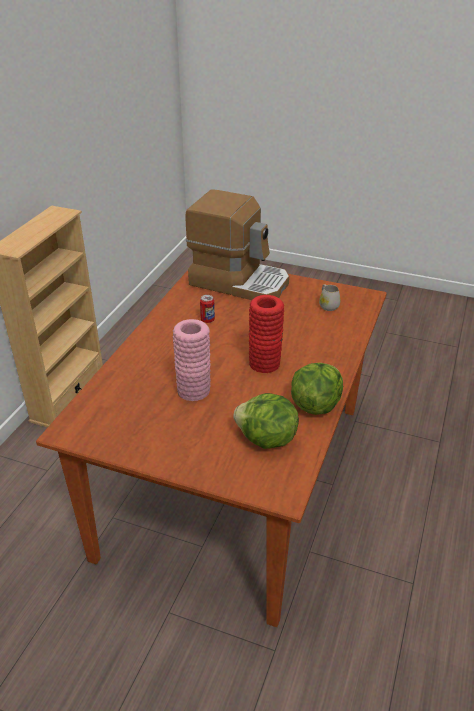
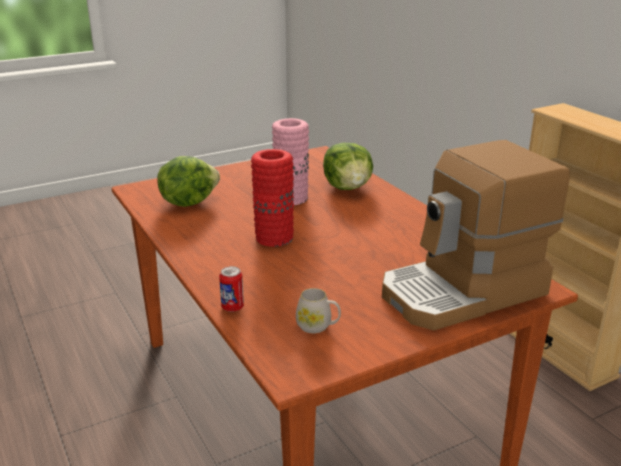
camera: 130 degrees right, 10 degrees down
can [200,295,215,323] -> can moved to [219,266,244,312]
lettuce [291,363,343,415] -> lettuce moved to [323,143,373,190]

